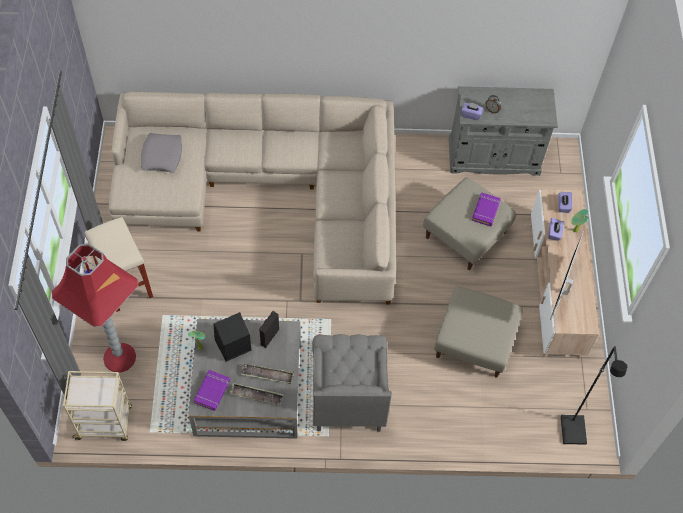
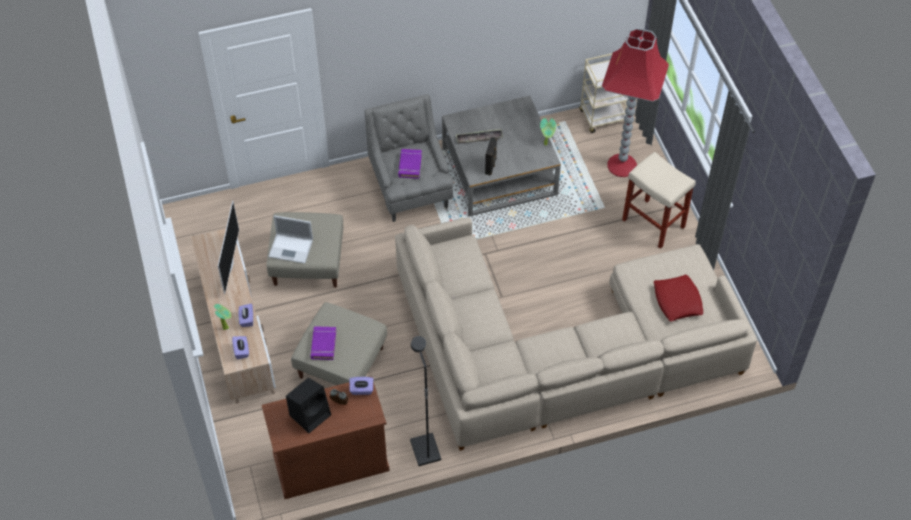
camera: 165 degrees right, 5 degrees down
grey pillow [141,133,182,173] -> red pillow [654,275,703,322]
purple book [194,370,230,411] -> purple book moved to [398,149,422,179]
black speaker [214,312,251,362] -> black speaker moved to [286,378,331,433]
tray [230,383,284,405] -> none
grey cabinet [449,86,558,176] -> brown cabinet [262,376,390,499]
black floor lamp [561,346,627,445] -> black floor lamp moved to [410,336,441,466]
none -> laptop [268,215,313,264]

